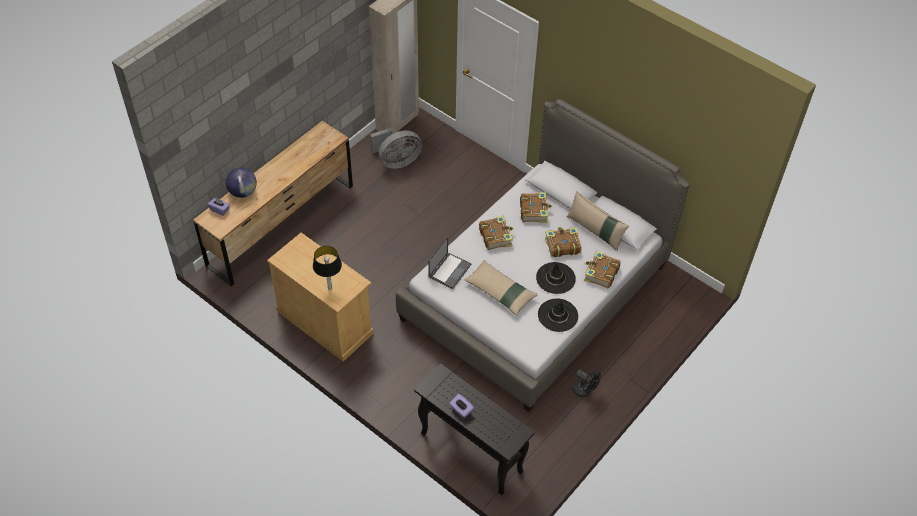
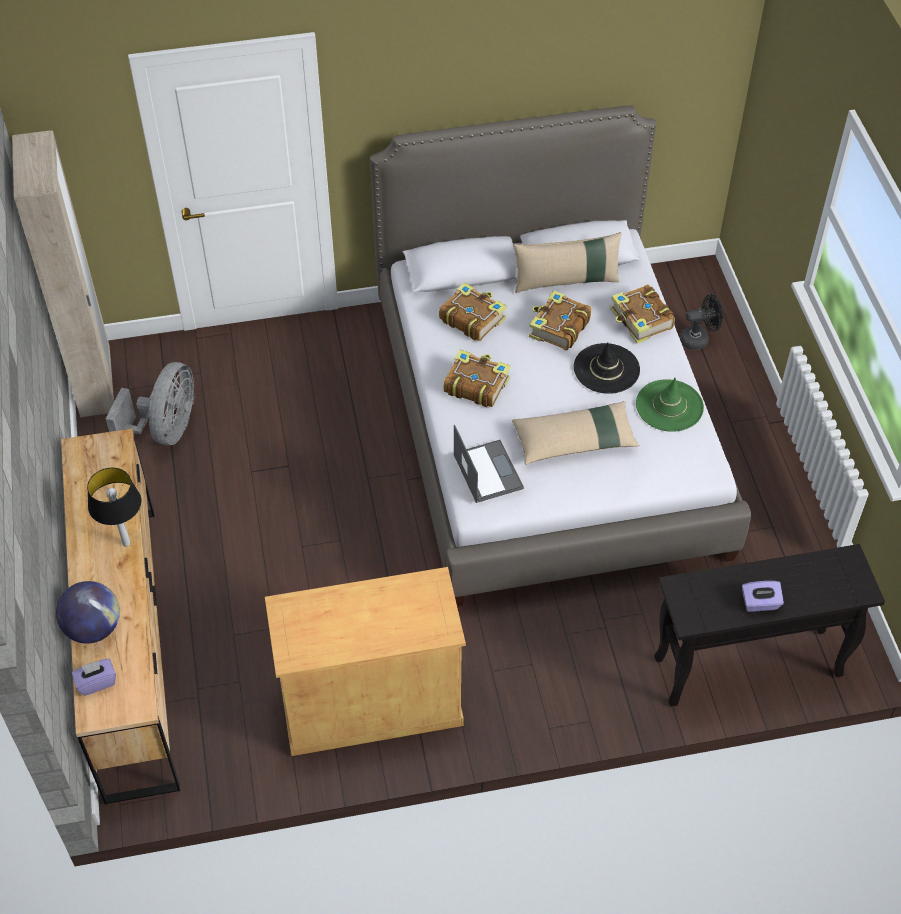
camera: 50 degrees left, 0 degrees up
table lamp [313,246,342,290] -> table lamp moved to [87,468,141,547]
black hat [538,298,578,332] -> green hat [636,378,704,432]
black fan [572,370,601,397] -> black fan moved to [680,294,723,350]

